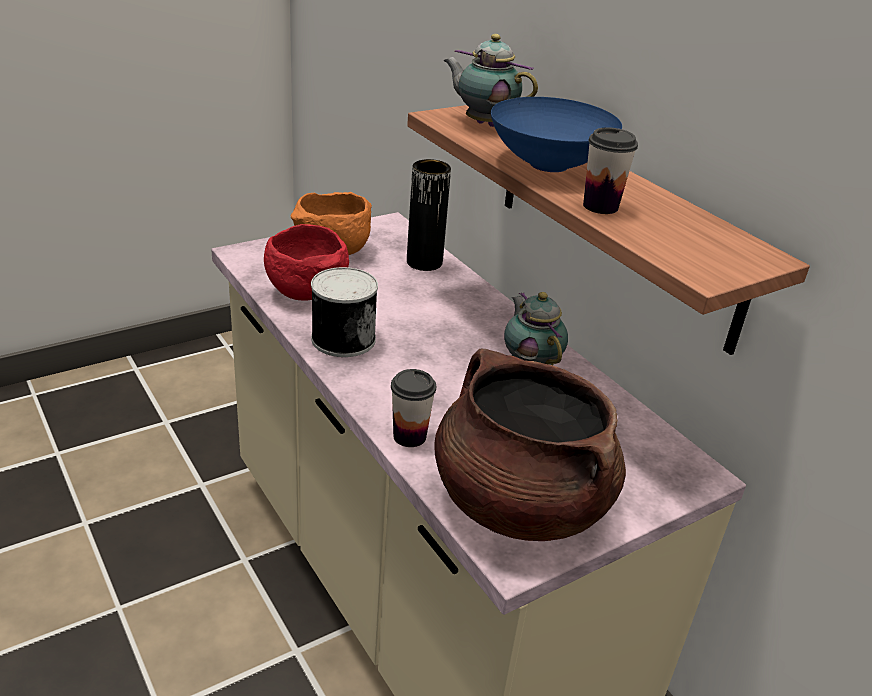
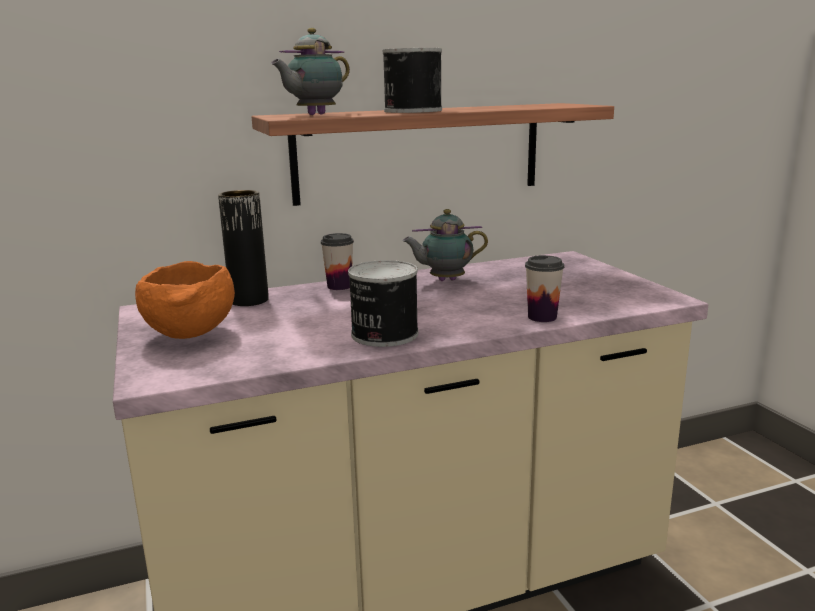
camera: 75 degrees left, 15 degrees down
red bowl [264,224,349,301] -> none
brown cooking pot [435,349,626,541] -> none
blue bowl [491,97,622,172] -> can [382,48,442,113]
cup [583,127,638,214] -> cup moved to [321,233,354,290]

